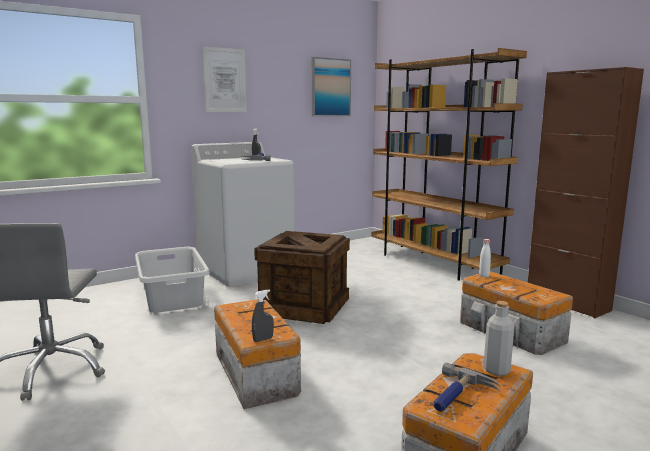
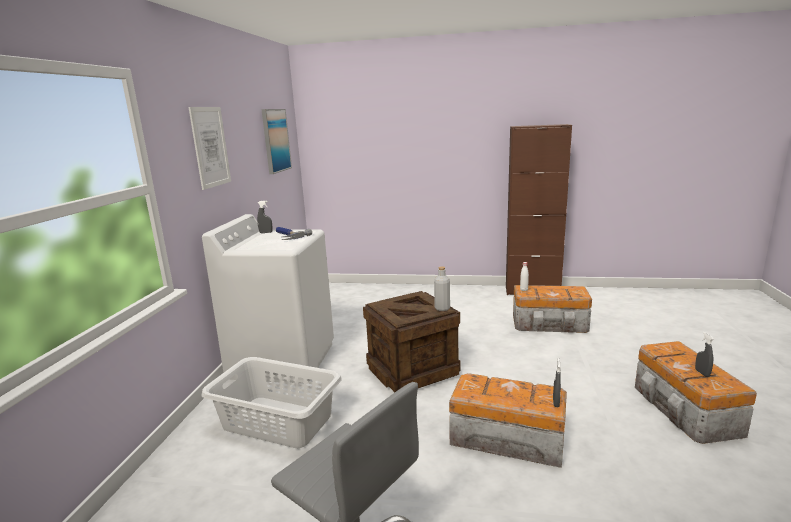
camera: 45 degrees left, 5 degrees up
brown bookcase [371,48,527,281] -> none
hammer [433,363,501,412] -> grey spray bottle [695,332,714,377]
grey bottle [484,301,514,376] -> grey bottle moved to [434,266,450,311]

